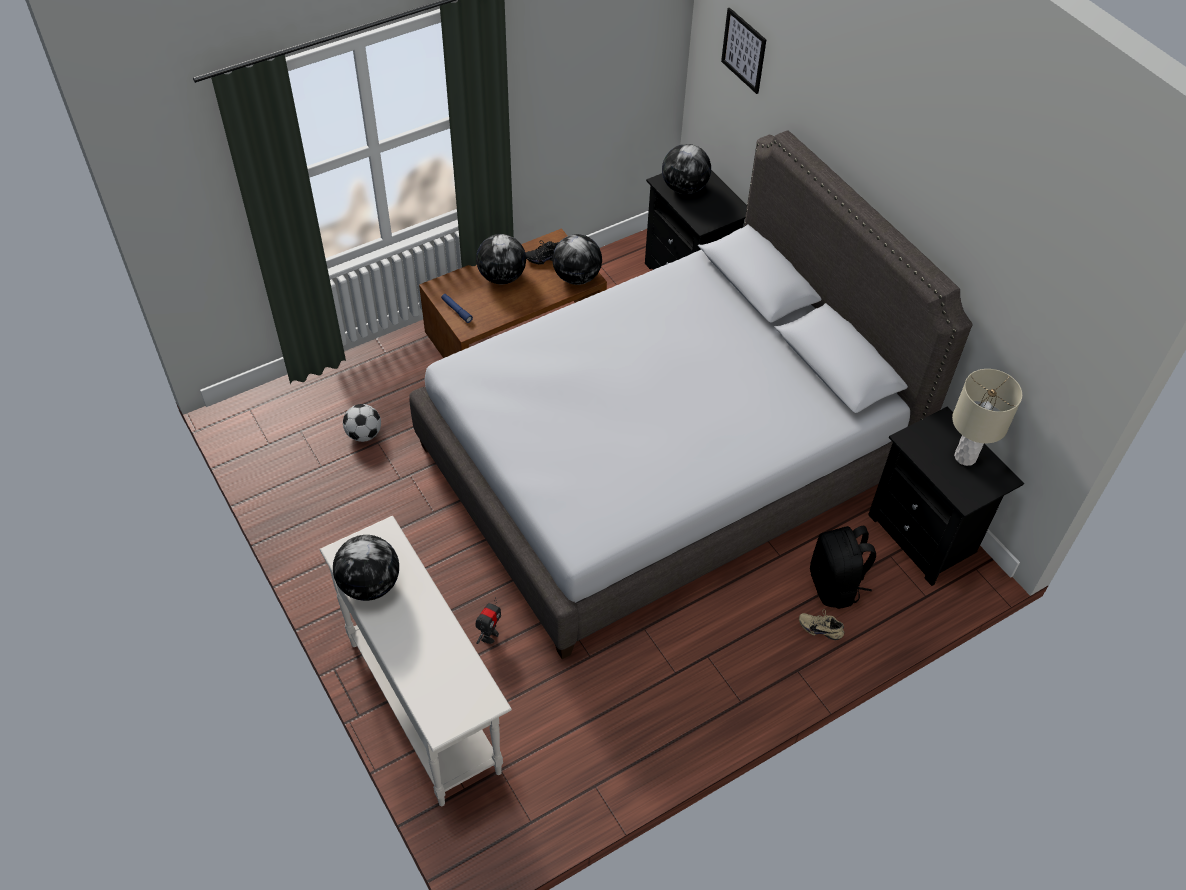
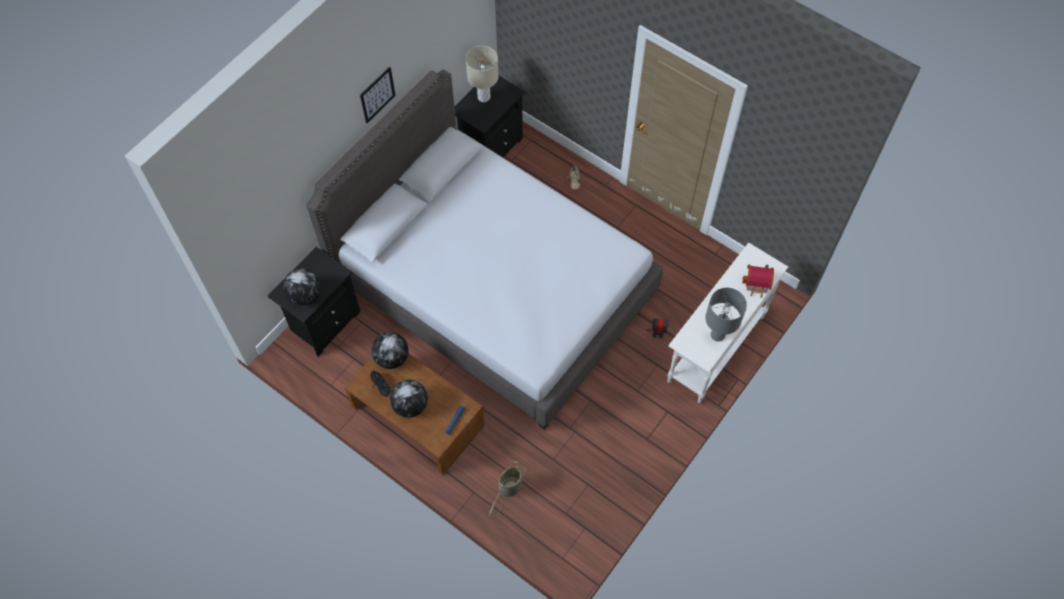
camera: 110 degrees left, 10 degrees up
globe [333,535,399,601] -> grey table lamp [705,288,747,342]
football [343,404,381,442] -> none
picture [721,7,766,94] -> picture moved to [360,67,396,123]
black backpack [810,526,876,609] -> none
none -> basket [489,461,526,517]
none -> toy house [742,265,774,298]

